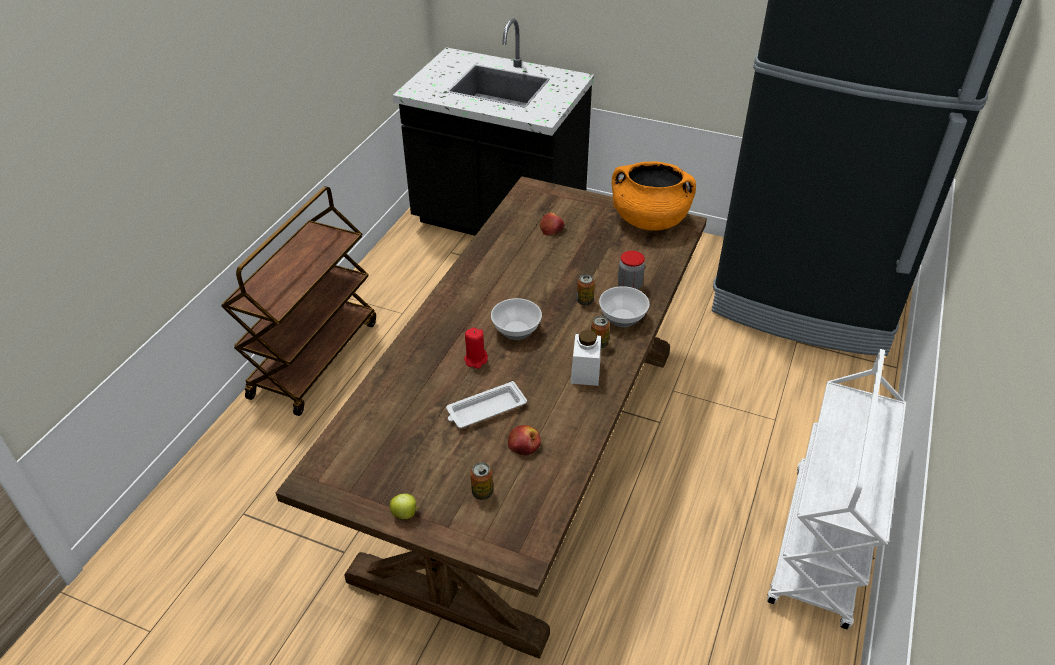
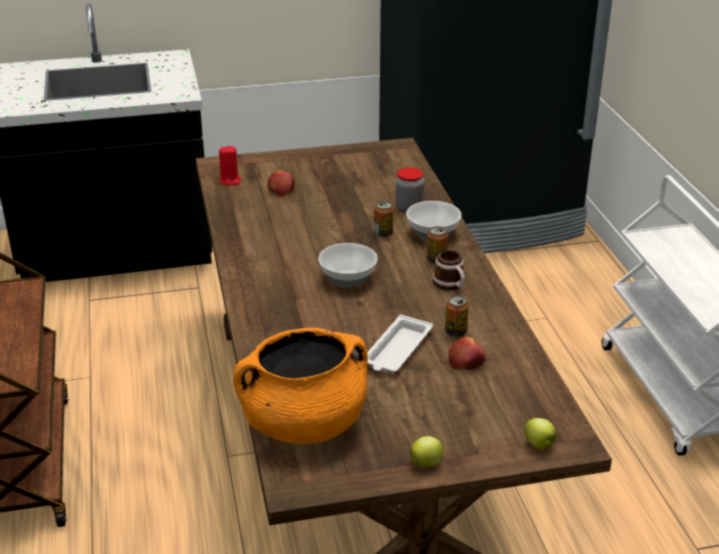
camera: 35 degrees left, 10 degrees down
red candle [464,327,488,369] -> red candle moved to [219,145,241,186]
can [470,462,493,500] -> can moved to [445,295,469,337]
white jar [570,330,601,386] -> mug [433,250,465,291]
orange cooking pot [612,161,696,231] -> orange cooking pot moved to [233,328,368,444]
none -> apple [525,418,557,449]

